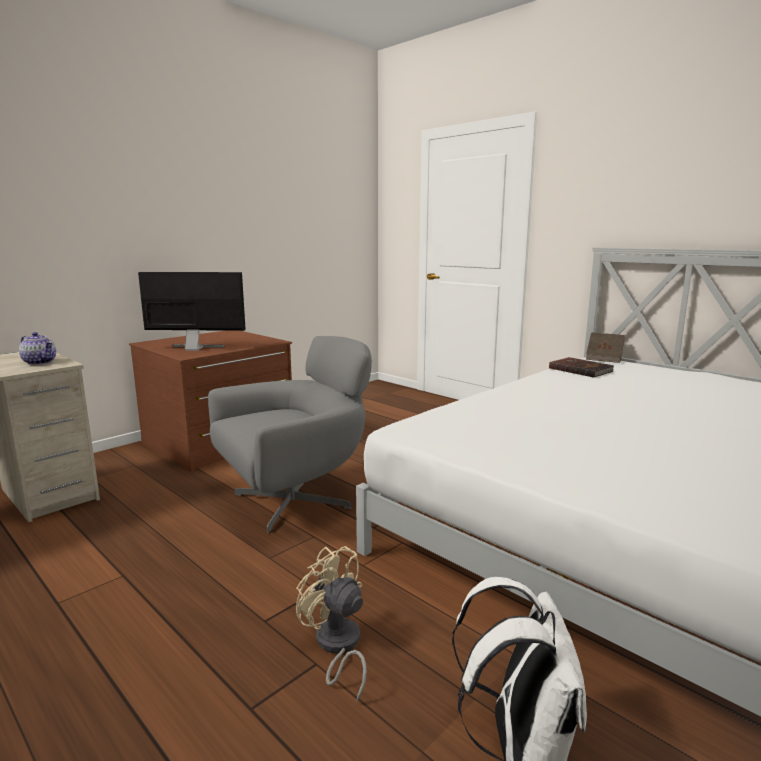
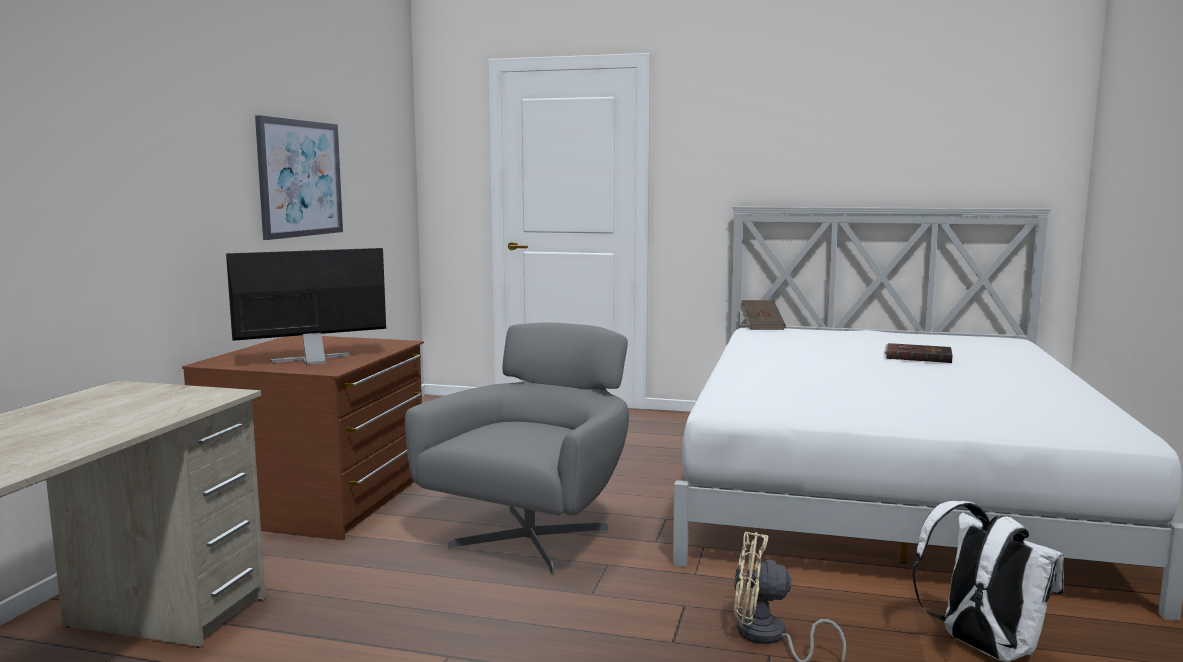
camera: 30 degrees left, 5 degrees down
teapot [19,332,56,365] -> none
brown book [549,357,614,378] -> brown book moved to [884,343,953,363]
none -> picture [255,115,343,240]

